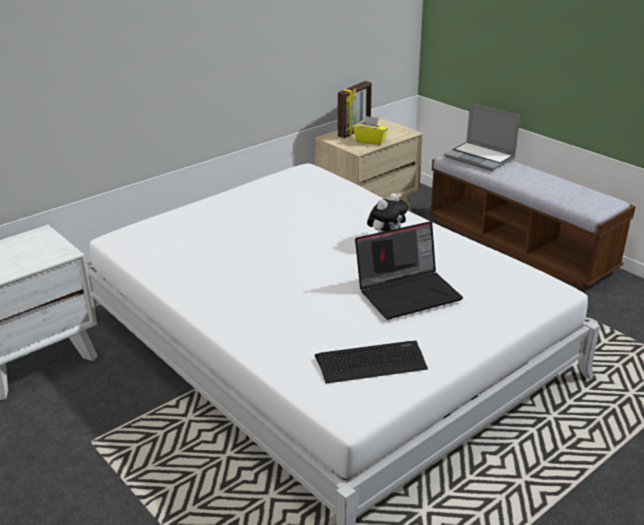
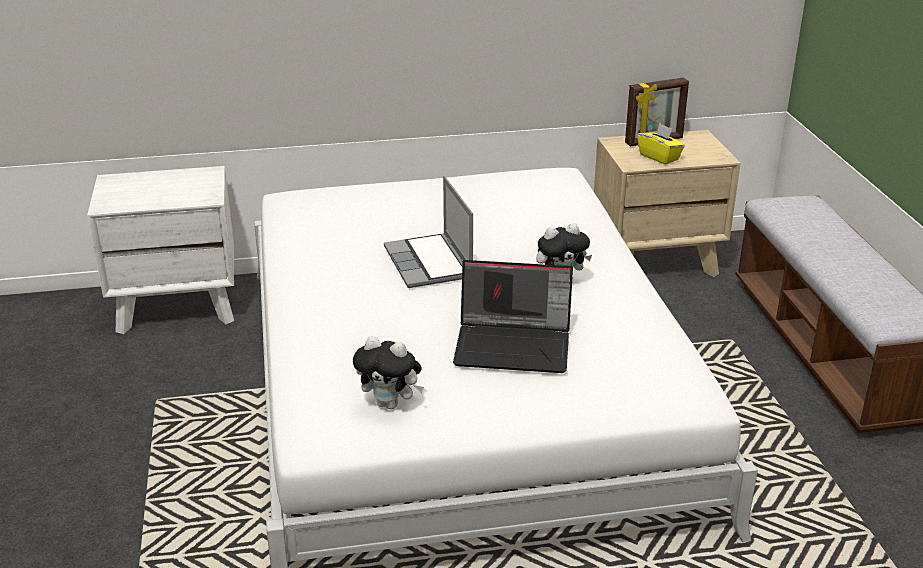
camera: 30 degrees right, 0 degrees up
keyboard [315,341,428,384] -> plush toy [353,336,424,409]
laptop [444,103,520,171] -> laptop moved to [384,176,473,288]

